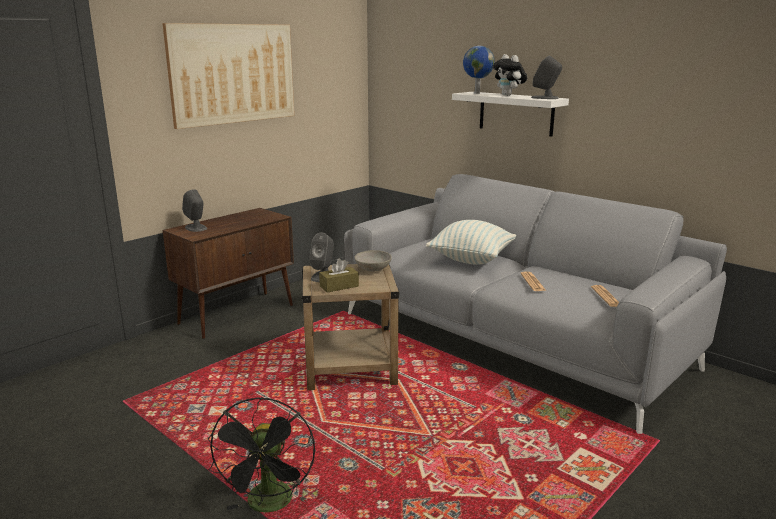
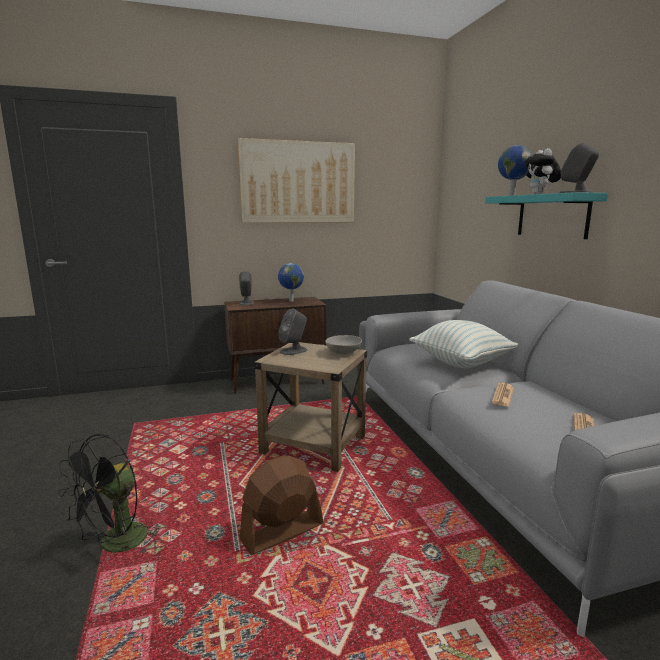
camera: 30 degrees right, 5 degrees down
brown tissue box [319,259,359,293] -> none
white shelf [452,92,569,137] -> turquoise shelf [485,192,608,239]
none -> brown fan [239,455,323,555]
none -> globe [278,263,304,302]

